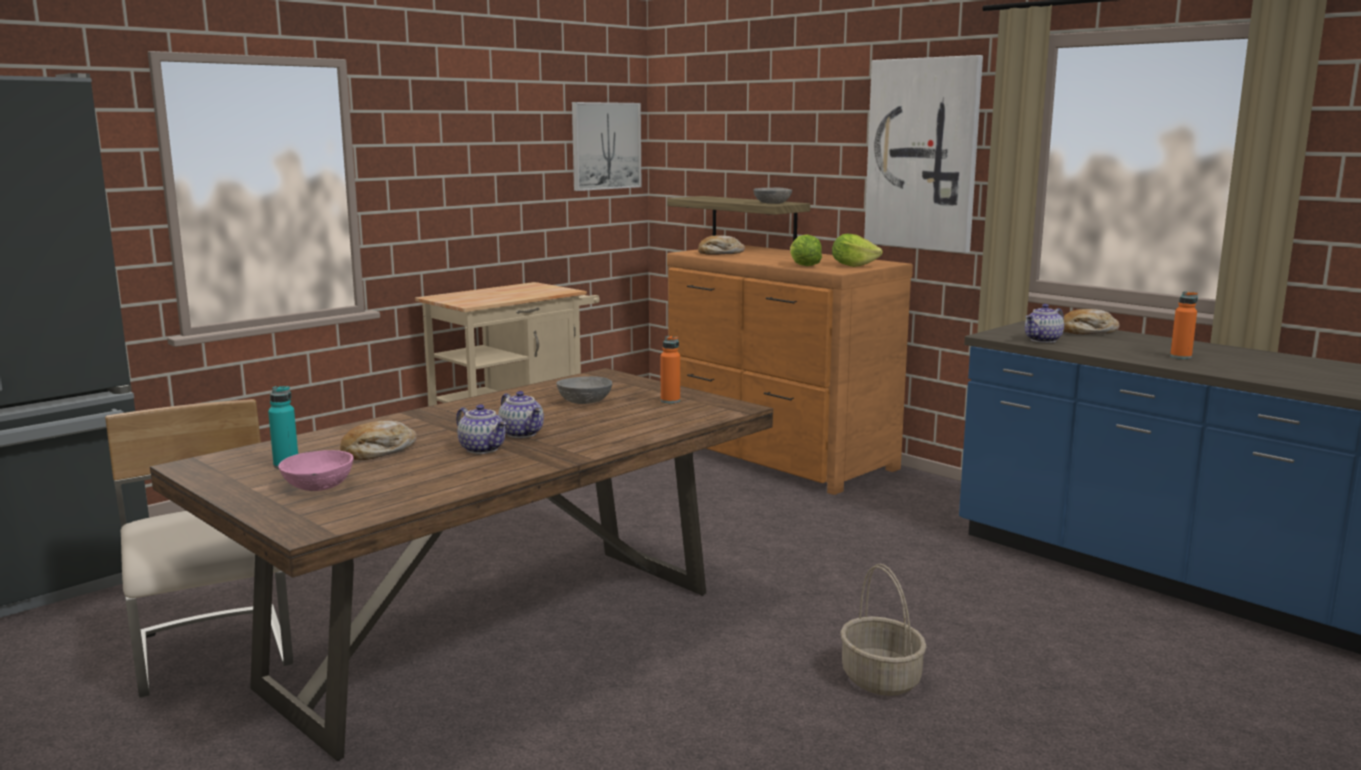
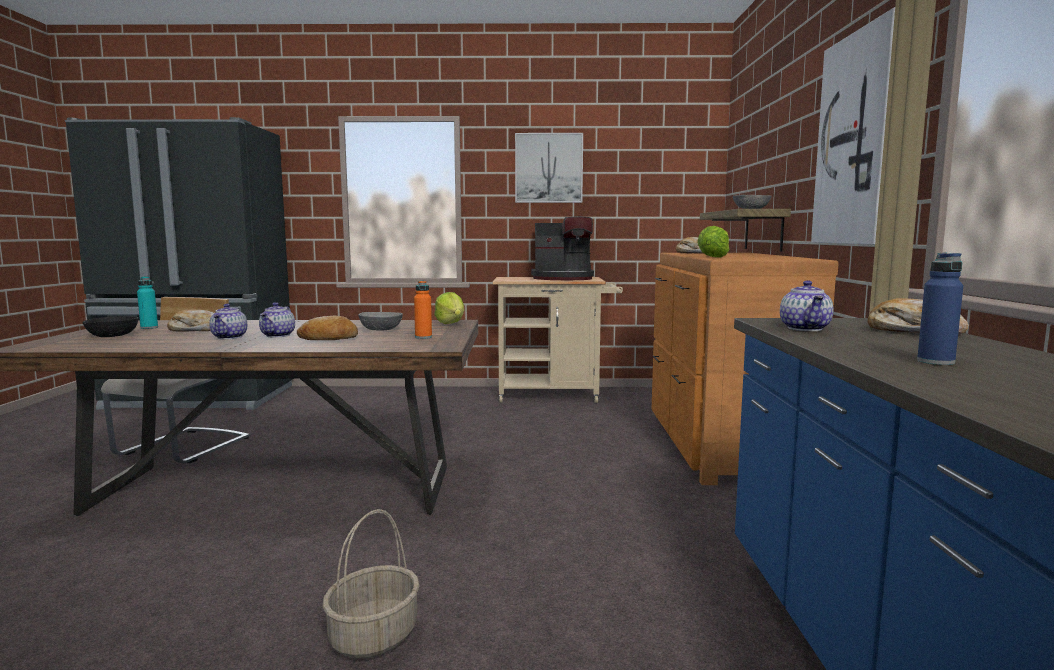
camera: 45 degrees right, 5 degrees down
pink bowl [278,450,353,491] -> black bowl [83,316,138,337]
picture [572,102,641,191] -> picture moved to [515,133,583,203]
lettuce [832,234,883,267] -> lettuce moved to [434,292,464,324]
teapot [1025,304,1064,343] -> teapot turned 90 degrees counterclockwise [780,280,833,331]
orange bottle [1170,291,1198,359] -> blue bottle [917,253,963,365]
none -> bread [297,316,358,340]
none -> coffee machine [531,217,594,280]

